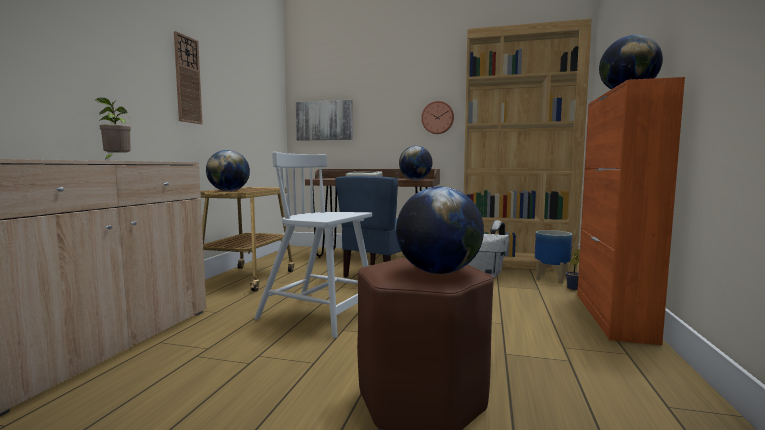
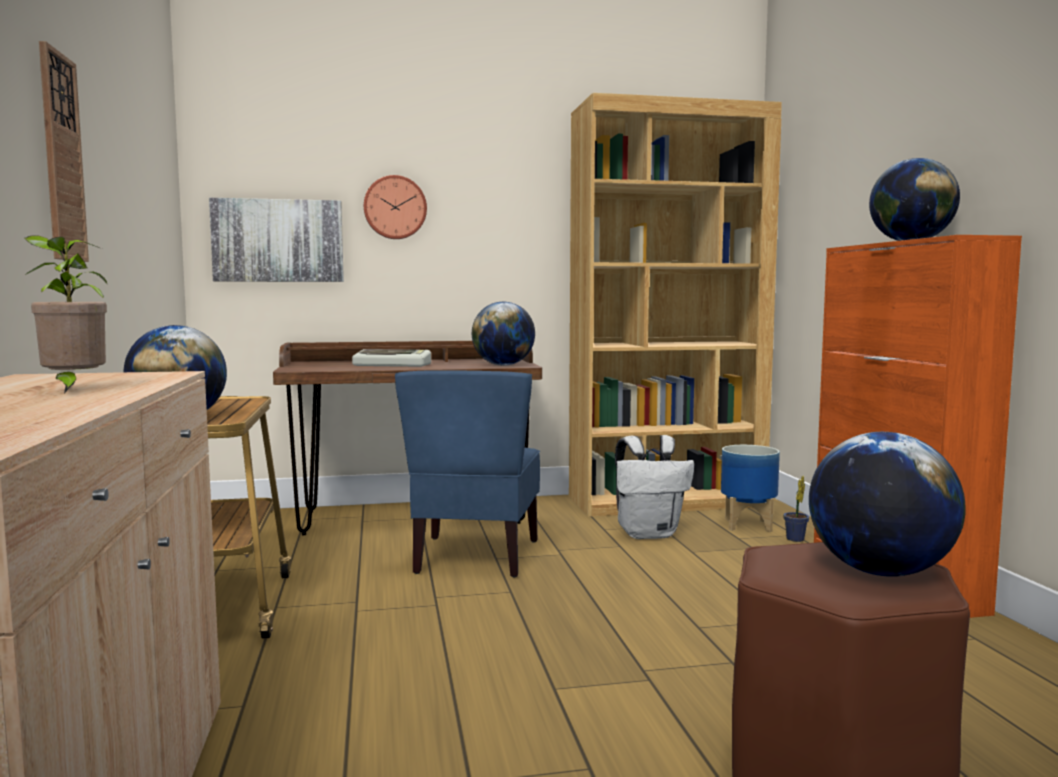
camera: 25 degrees left, 0 degrees up
white chair [254,152,372,338] -> none
wall clock [421,101,454,134] -> wall clock moved to [364,175,427,239]

